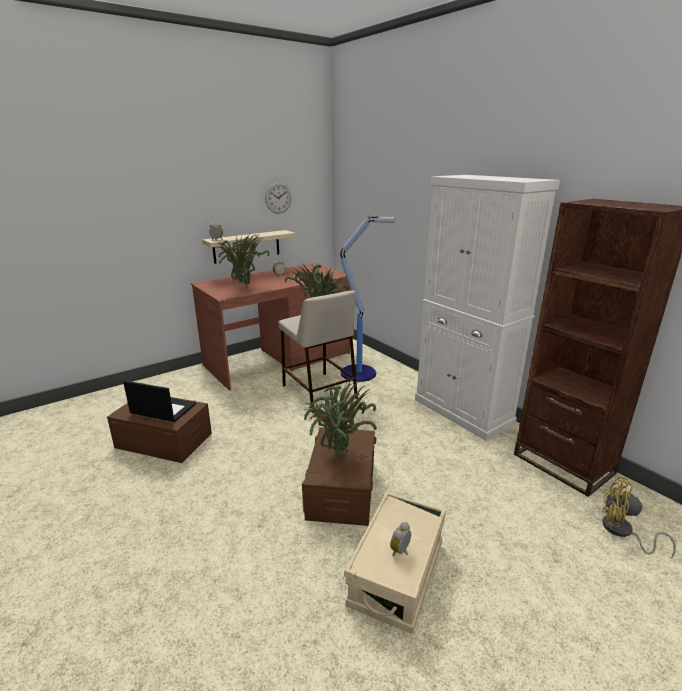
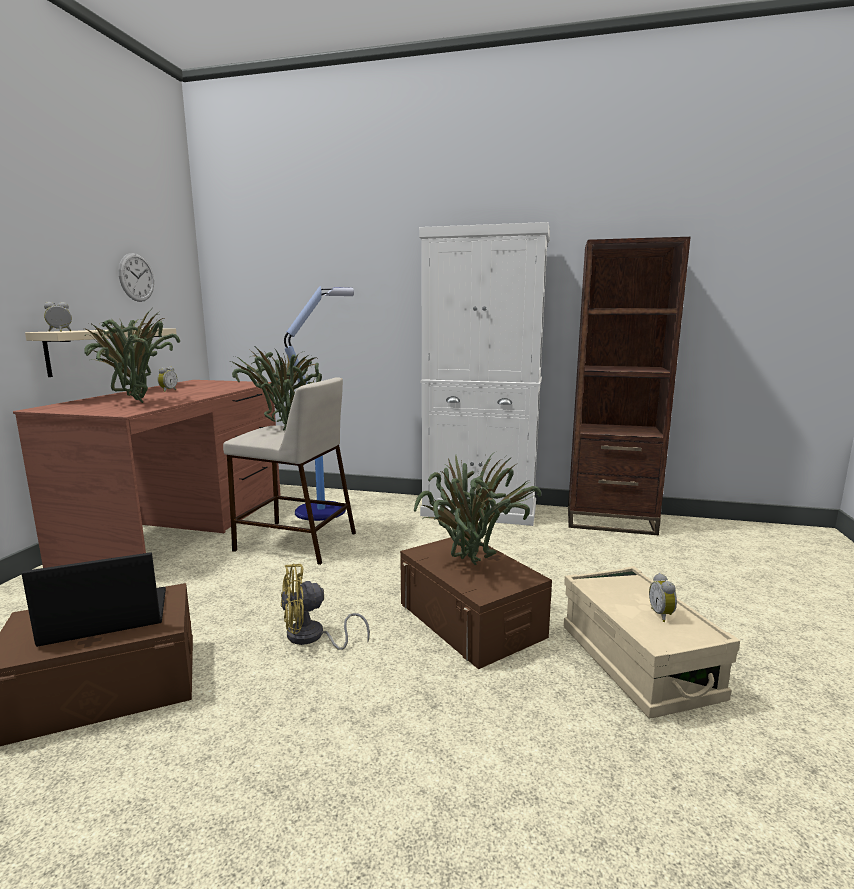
camera: 40 degrees left, 10 degrees down
yellow fan [602,475,676,558] -> yellow fan moved to [281,563,370,650]

